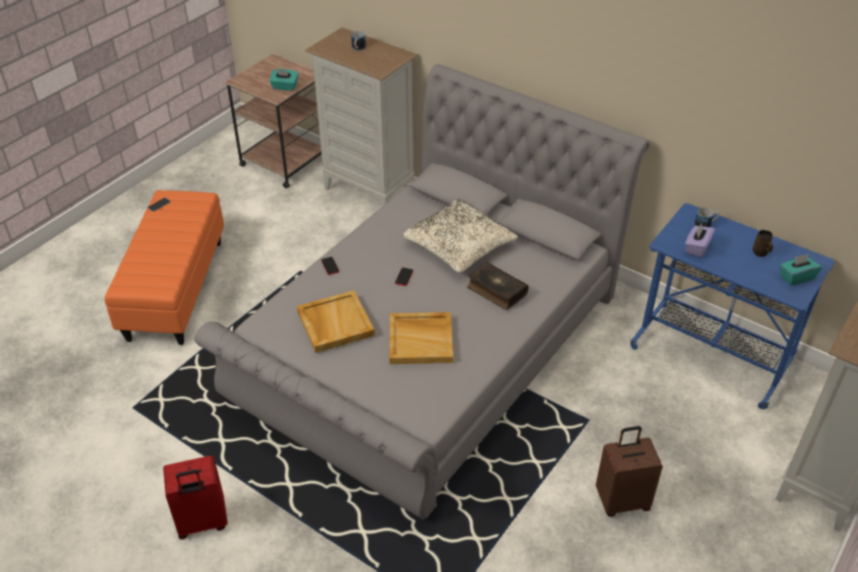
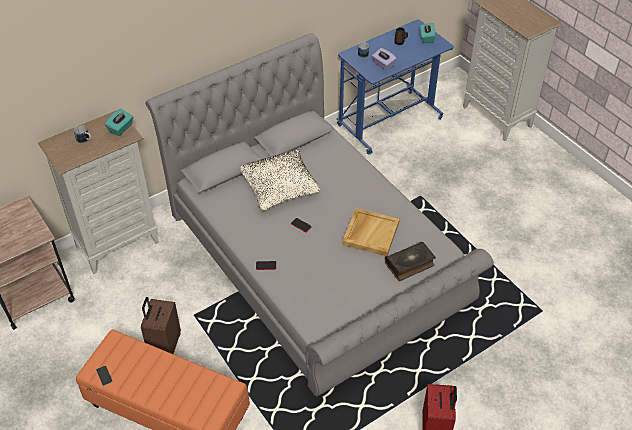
camera: 70 degrees left, 5 degrees up
turquoise tissue box [269,69,298,91] -> turquoise tissue box moved to [105,109,133,136]
beige tray [297,290,375,353] -> none
book [467,262,529,310] -> book moved to [385,242,436,281]
brown suitcase [596,426,663,517] -> brown suitcase moved to [141,297,181,354]

